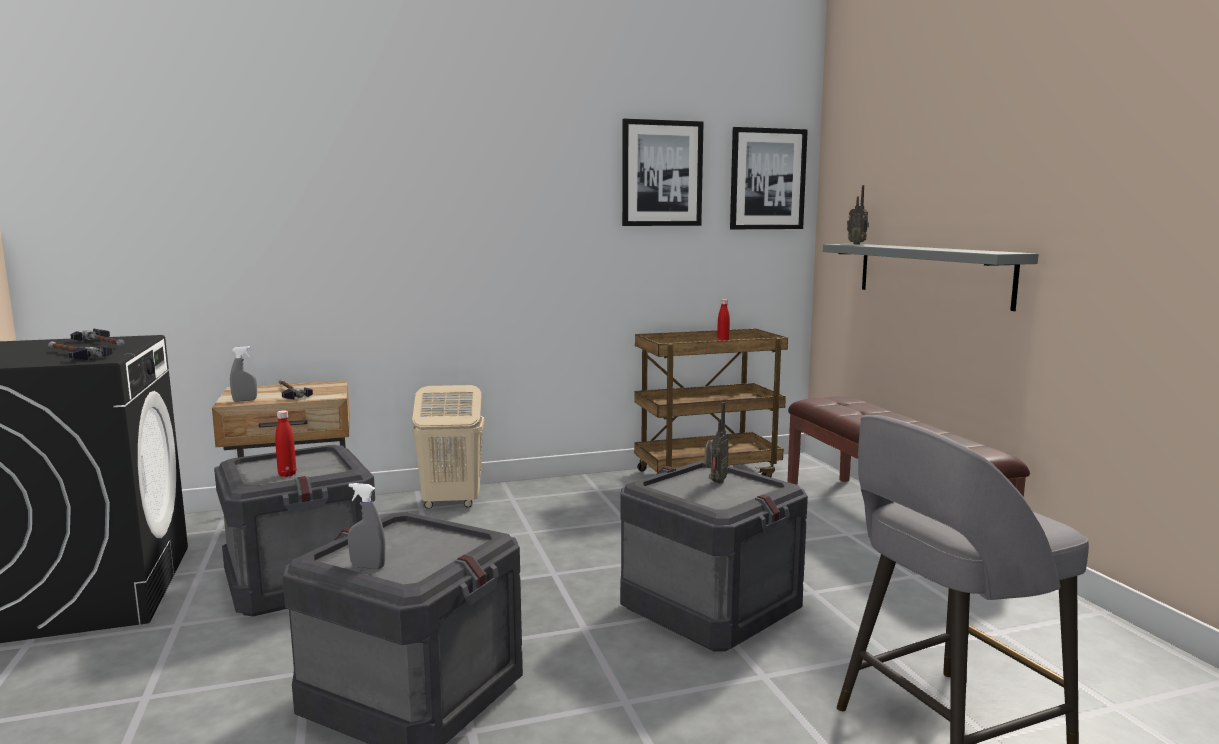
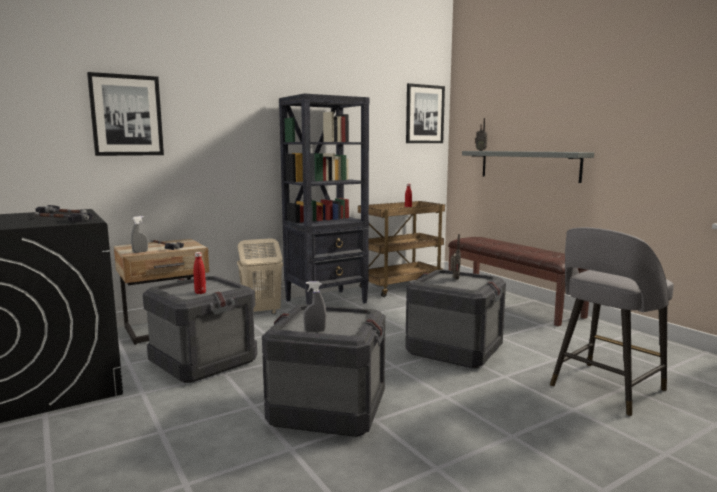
camera: 15 degrees left, 0 degrees up
picture [622,119,704,226] -> picture moved to [87,72,164,156]
none -> black bookcase [279,93,369,305]

